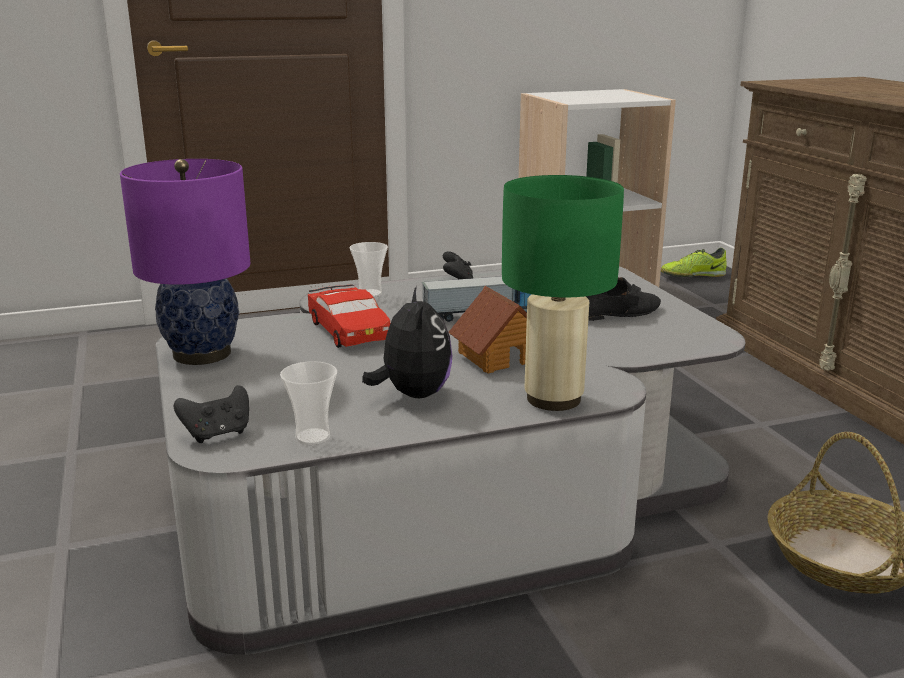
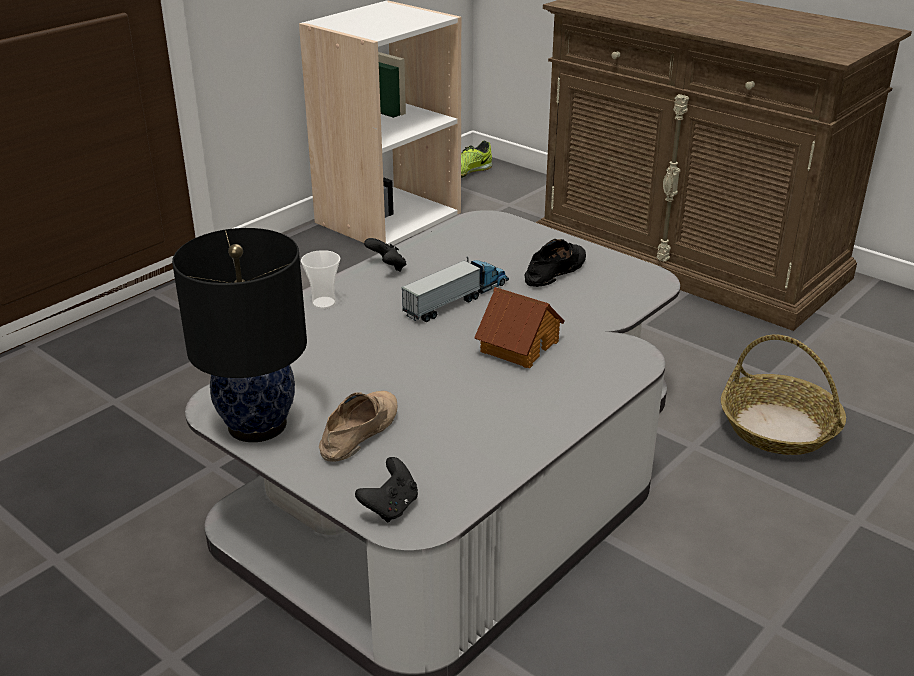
camera: 30 degrees left, 10 degrees up
purple table lamp [120,159,251,365] -> black table lamp [172,228,307,442]
cup [280,361,337,445] -> none
red toy car [308,284,390,348] -> none
plush toy [362,286,452,398] -> none
green table lamp [502,175,624,411] -> none
none -> beige shoe [319,391,397,461]

